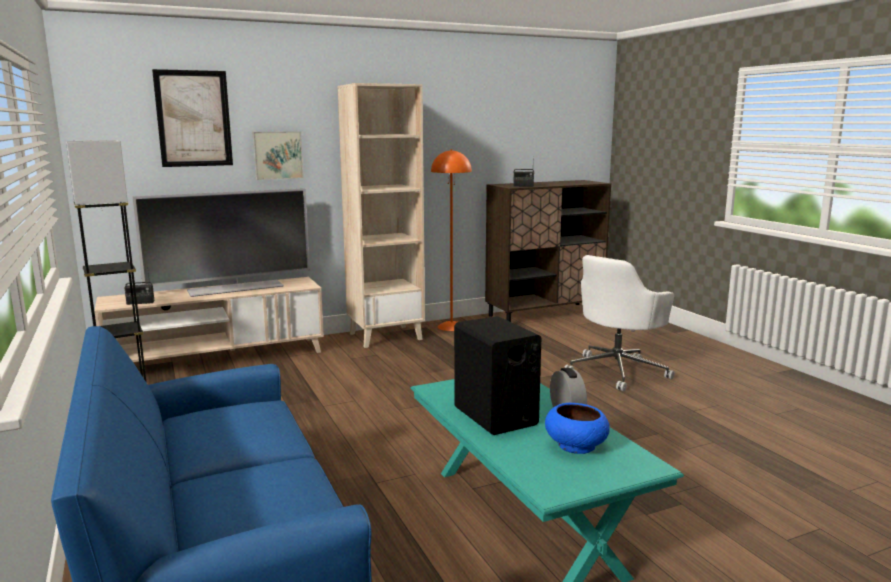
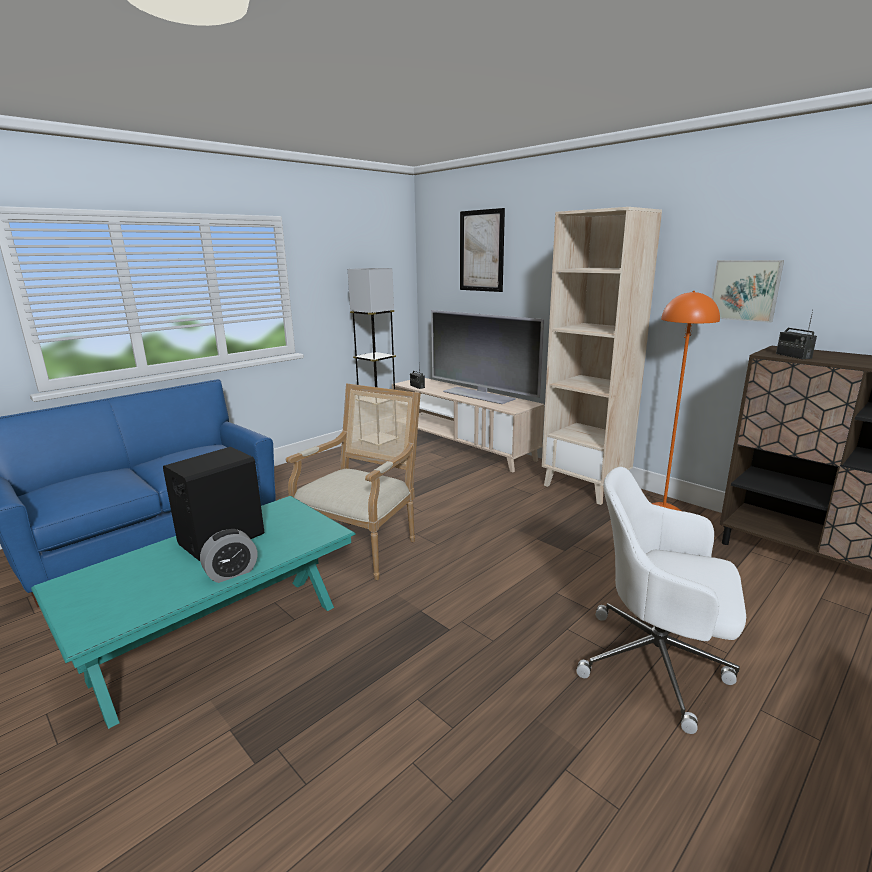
camera: 70 degrees right, 5 degrees up
picture [252,131,304,180] -> picture moved to [711,260,784,323]
blue bowl [545,403,610,454] -> none
none -> armchair [286,383,421,580]

